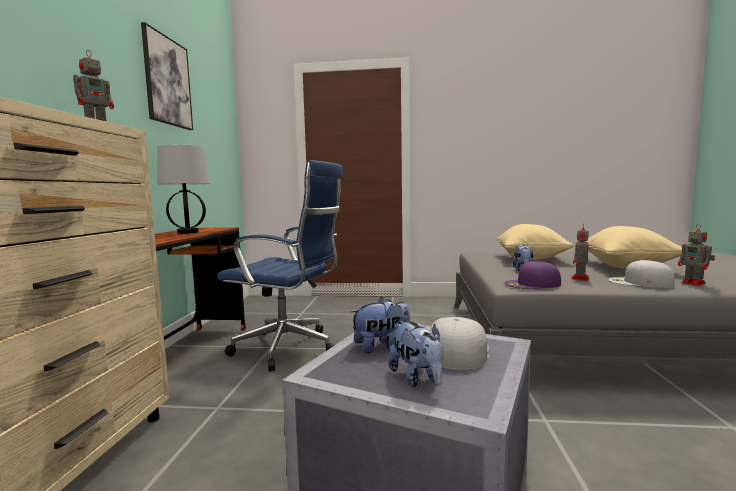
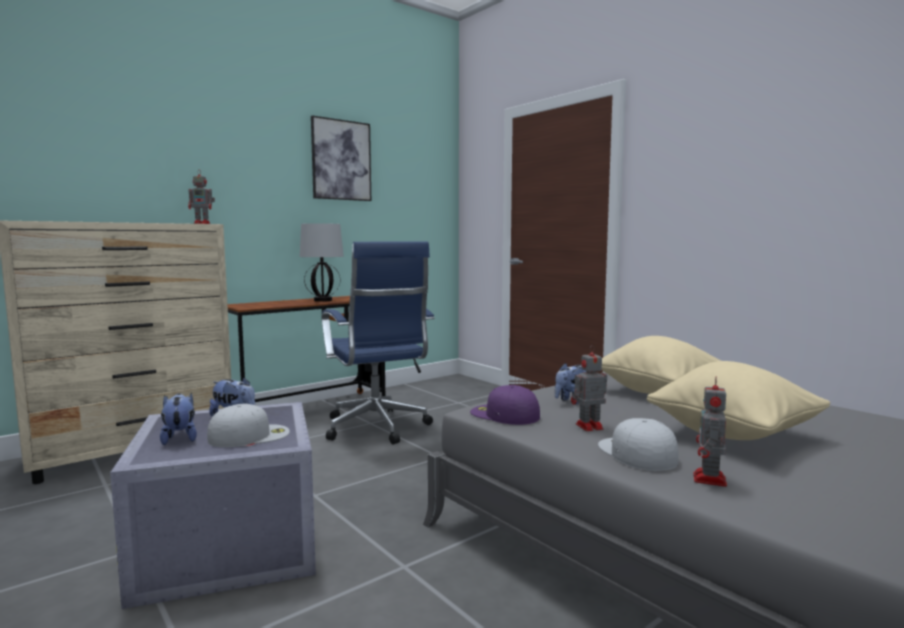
camera: 45 degrees right, 0 degrees up
plush toy [388,321,443,387] -> plush toy turned 135 degrees clockwise [160,393,197,445]

